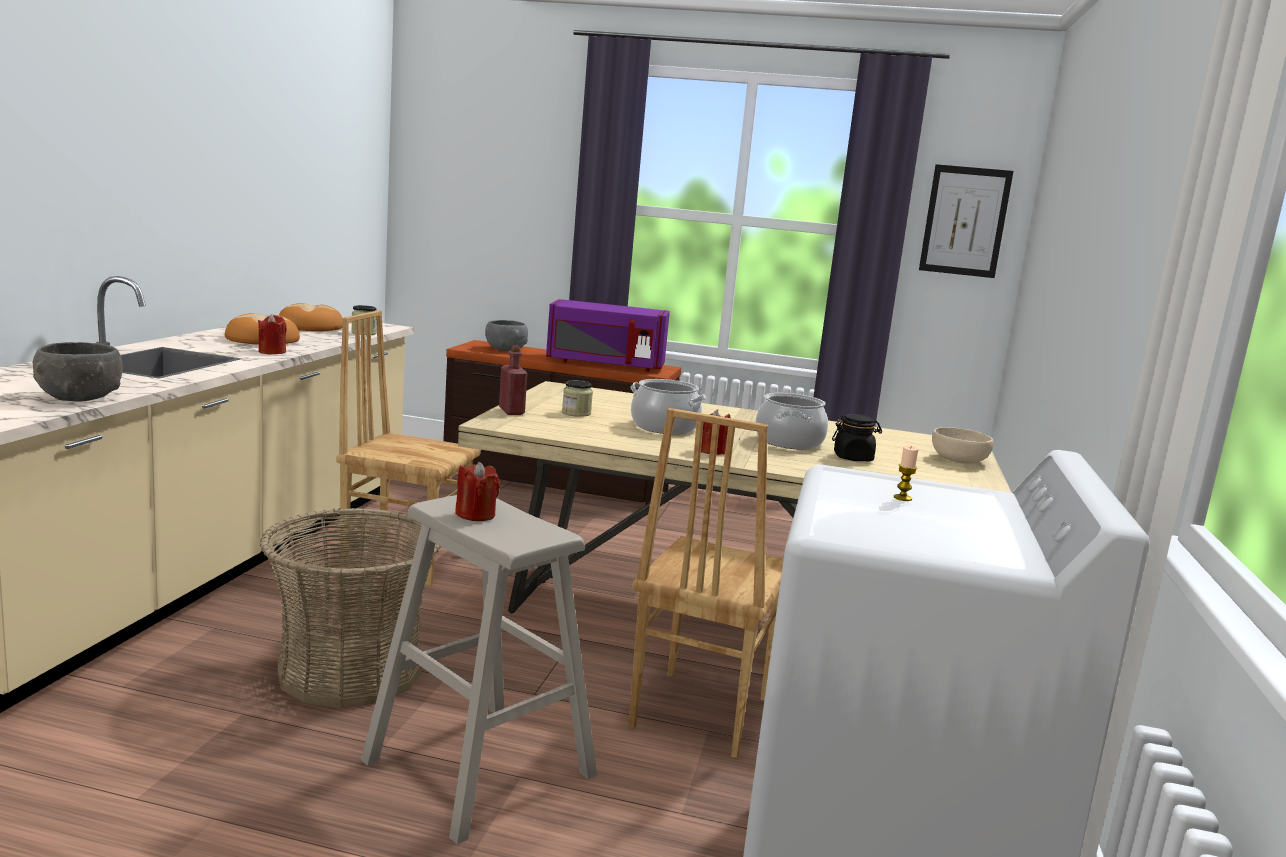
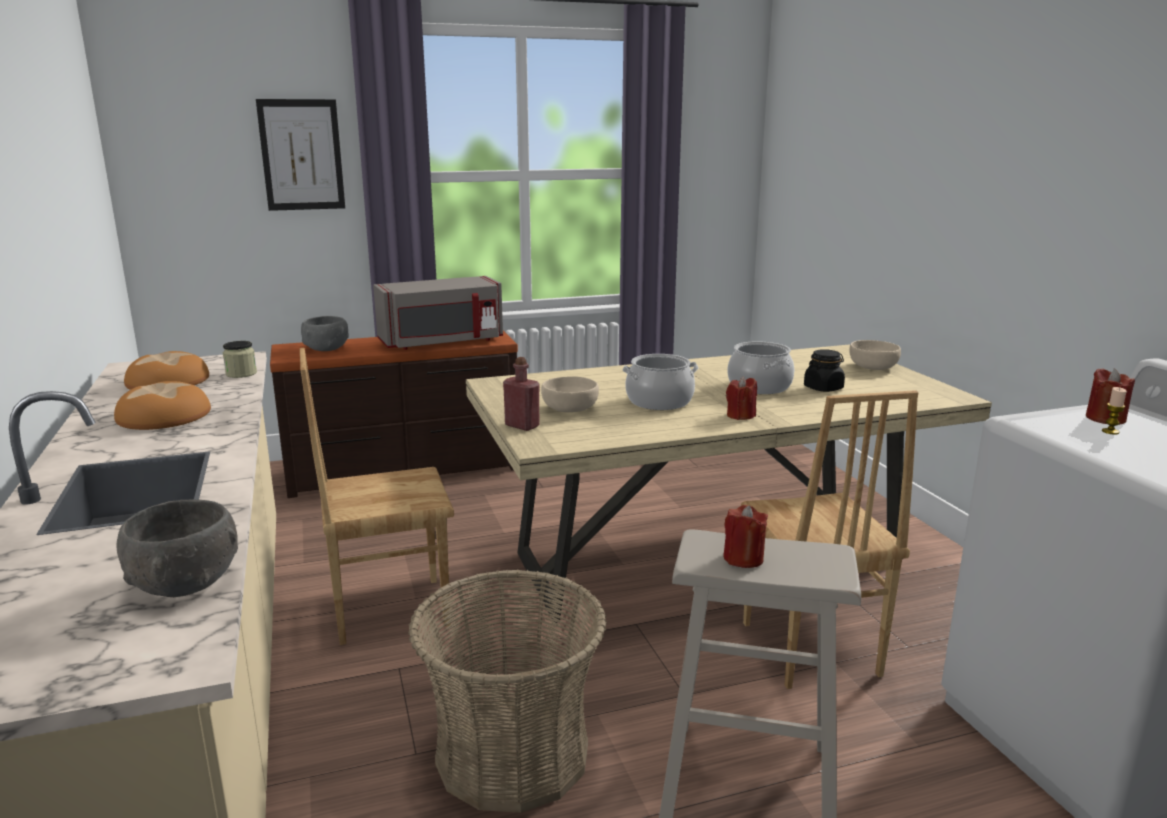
camera: 30 degrees left, 5 degrees up
red candle [258,314,287,354] -> red candle moved to [1086,369,1135,425]
purple microwave [546,299,670,372] -> grey microwave [373,276,503,350]
jar [562,380,593,417] -> beige bowl [541,376,599,412]
picture [919,164,1013,278] -> picture moved to [256,99,345,211]

